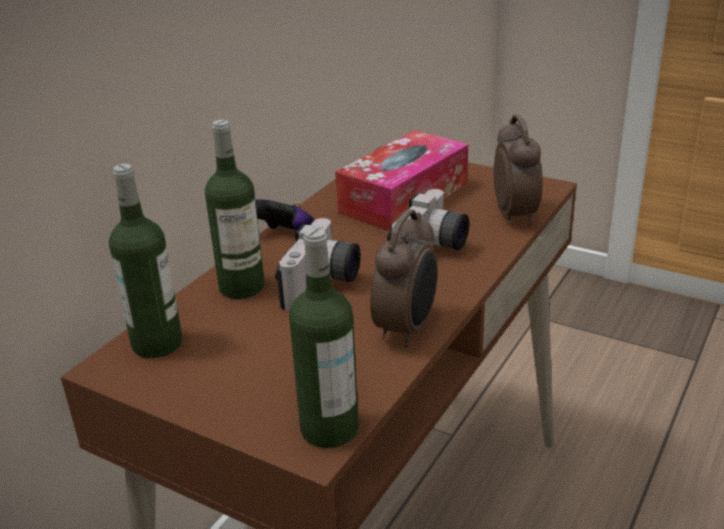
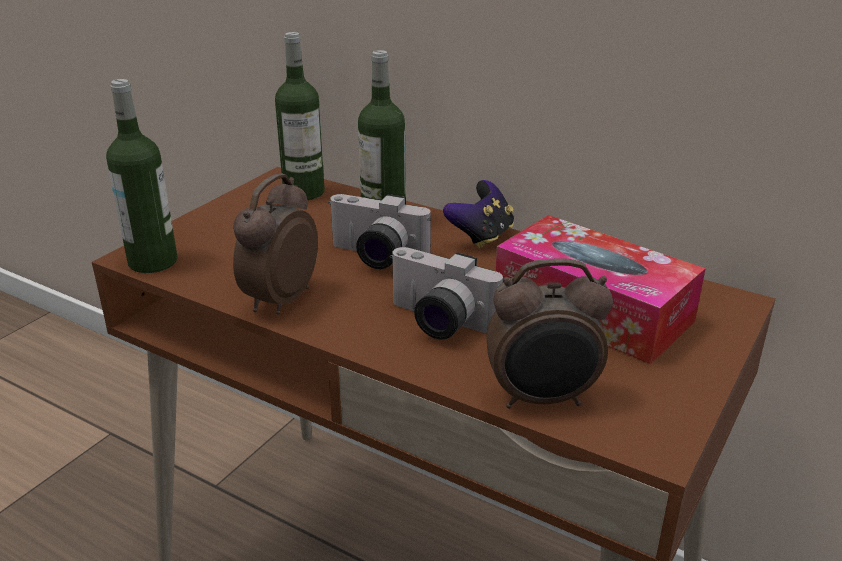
camera: 90 degrees right, 0 degrees up
alarm clock [370,209,438,347] -> alarm clock turned 90 degrees clockwise [233,173,318,315]

